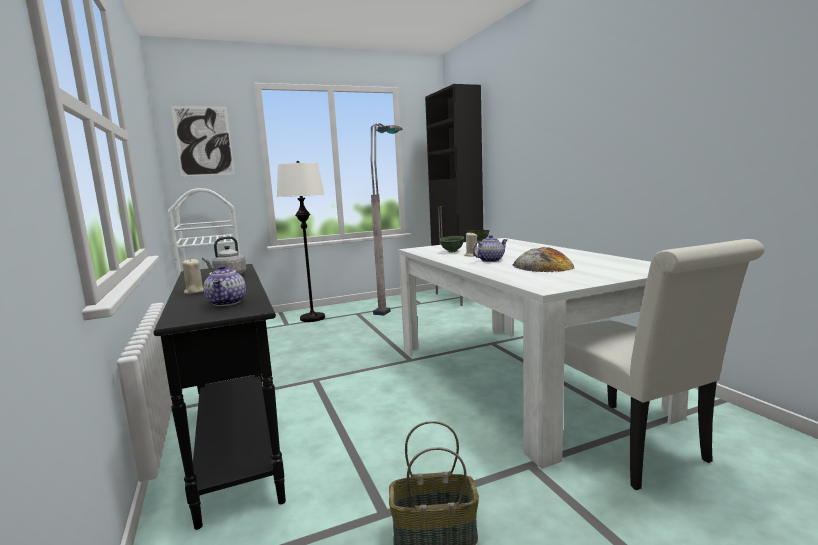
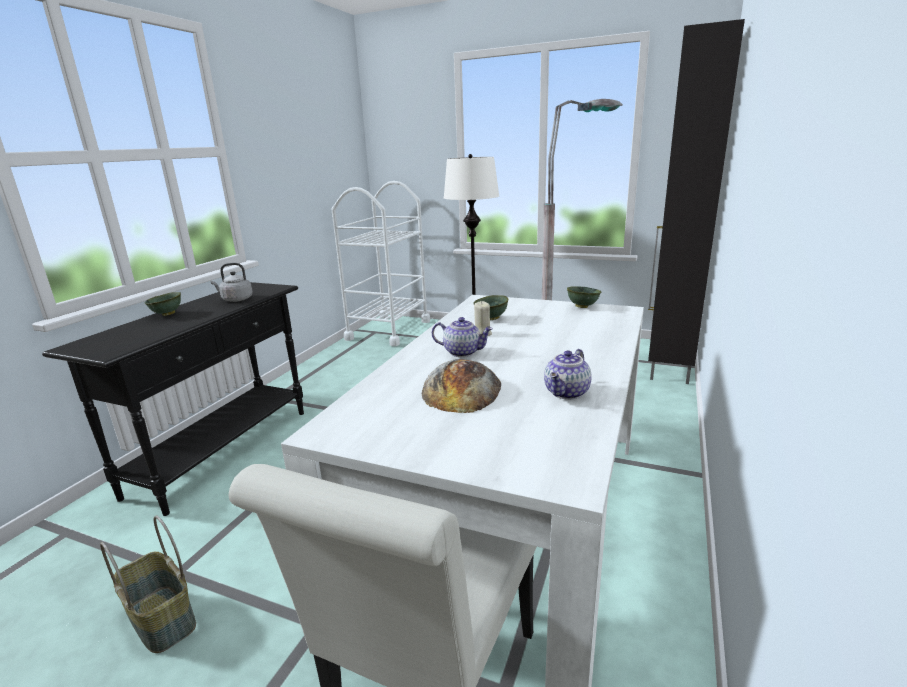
camera: 45 degrees right, 10 degrees up
picture [171,106,235,177] -> none
beige candle [182,259,204,294] -> green bowl [144,292,181,316]
teapot [203,265,246,306] -> teapot moved to [544,349,591,400]

